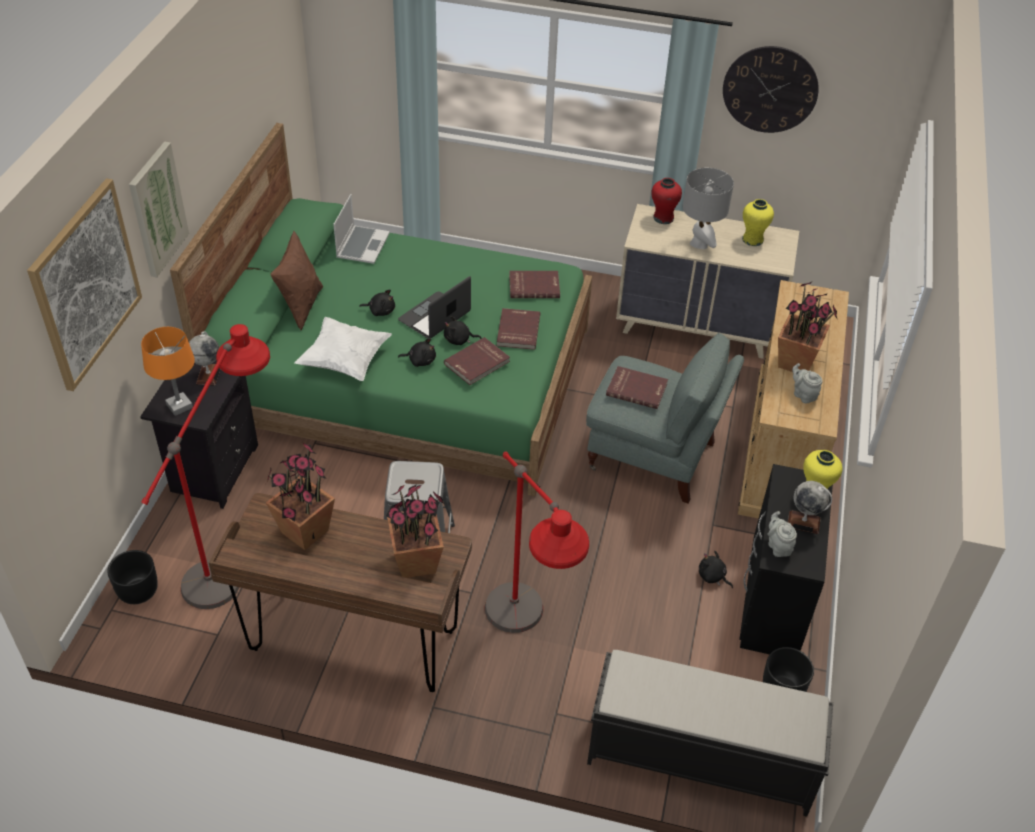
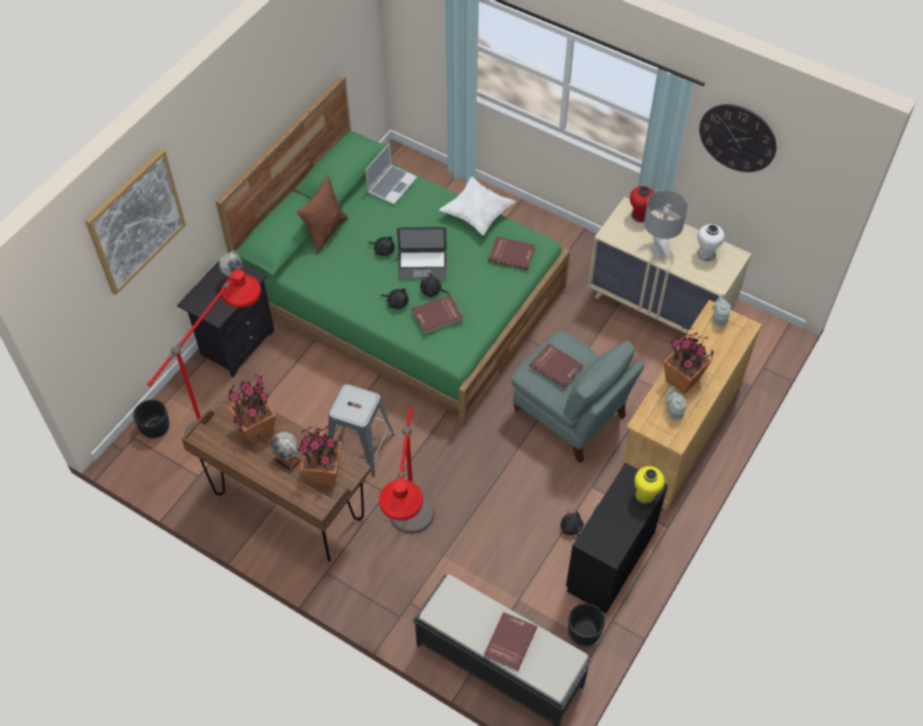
camera: 20 degrees right, 10 degrees up
picture [129,141,189,277] -> none
orange table lamp [141,327,195,416] -> none
white pillow [294,317,392,381] -> white pillow moved to [439,177,516,235]
laptop [398,276,471,339] -> laptop turned 150 degrees counterclockwise [397,227,447,280]
red book [497,308,540,350] -> red book moved to [484,612,537,671]
yellow vase [742,199,774,246] -> white vase [697,224,725,261]
grey teapot [768,511,797,557] -> grey teapot moved to [712,294,731,326]
globe [788,481,832,534] -> globe moved to [271,432,302,472]

